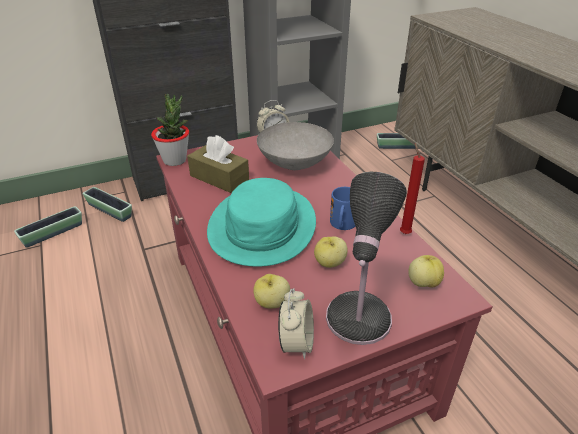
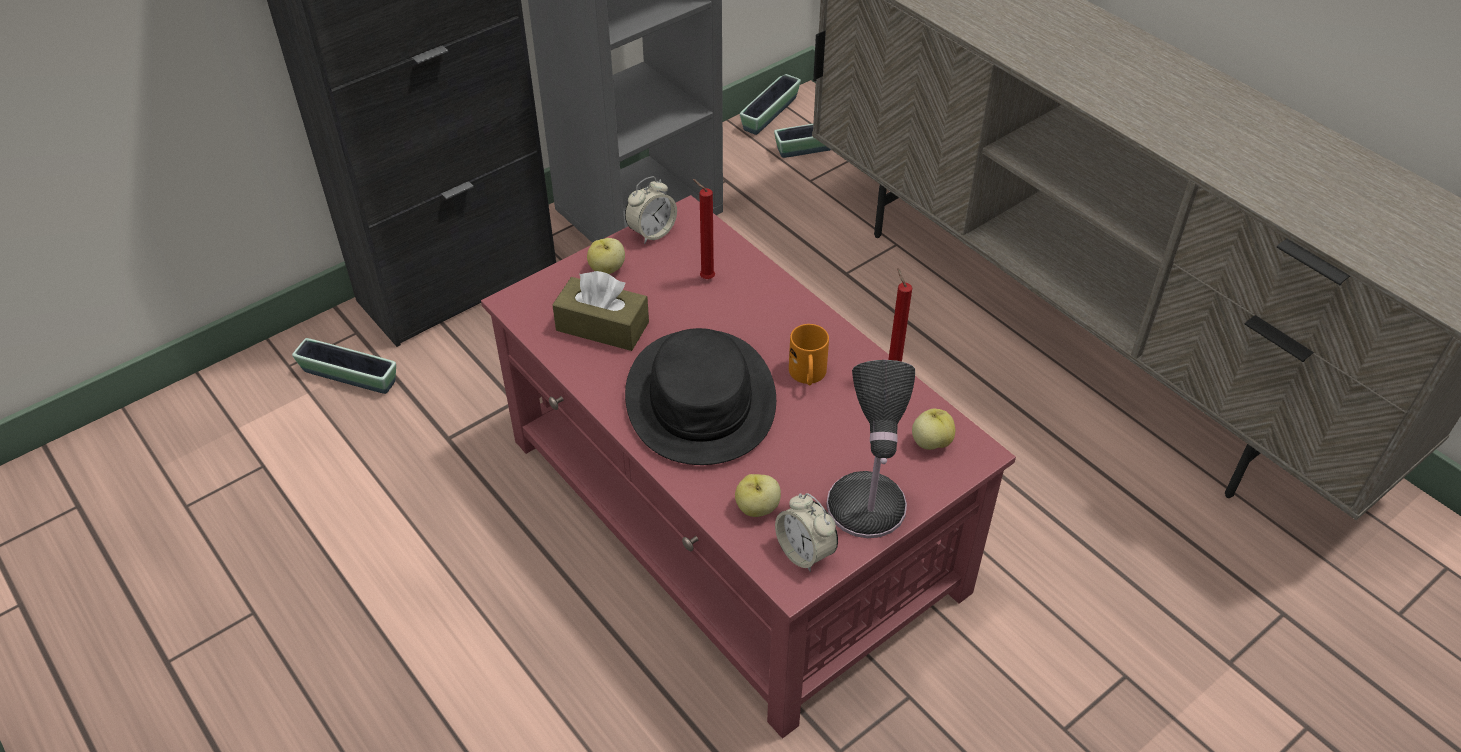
camera: 15 degrees left, 10 degrees up
planter [14,206,82,248] -> planter moved to [740,74,801,135]
potted plant [151,94,189,166] -> none
turquoise hat [207,178,316,267] -> black hat [625,328,776,465]
grey bowl [257,122,334,170] -> red candle [693,179,715,279]
alarm clock [278,289,314,359] -> alarm clock turned 150 degrees clockwise [775,493,838,572]
apple [314,236,347,268] -> apple moved to [587,238,625,274]
blue mug [330,187,355,230] -> orange mug [789,324,829,385]

